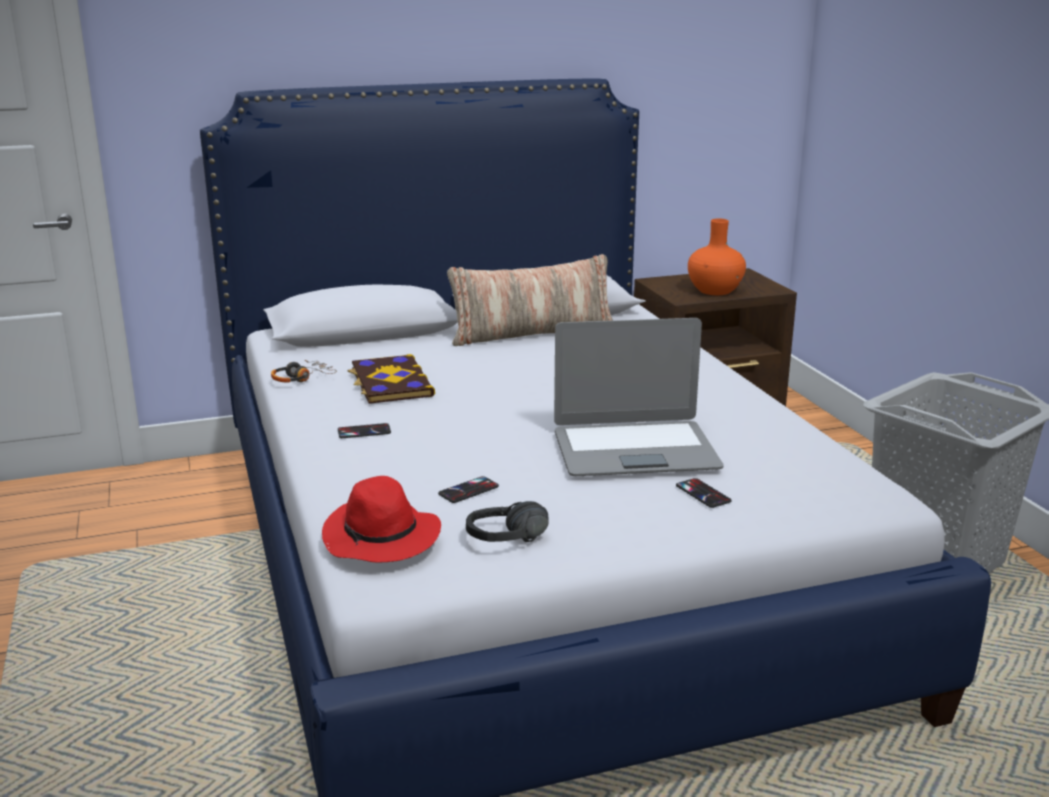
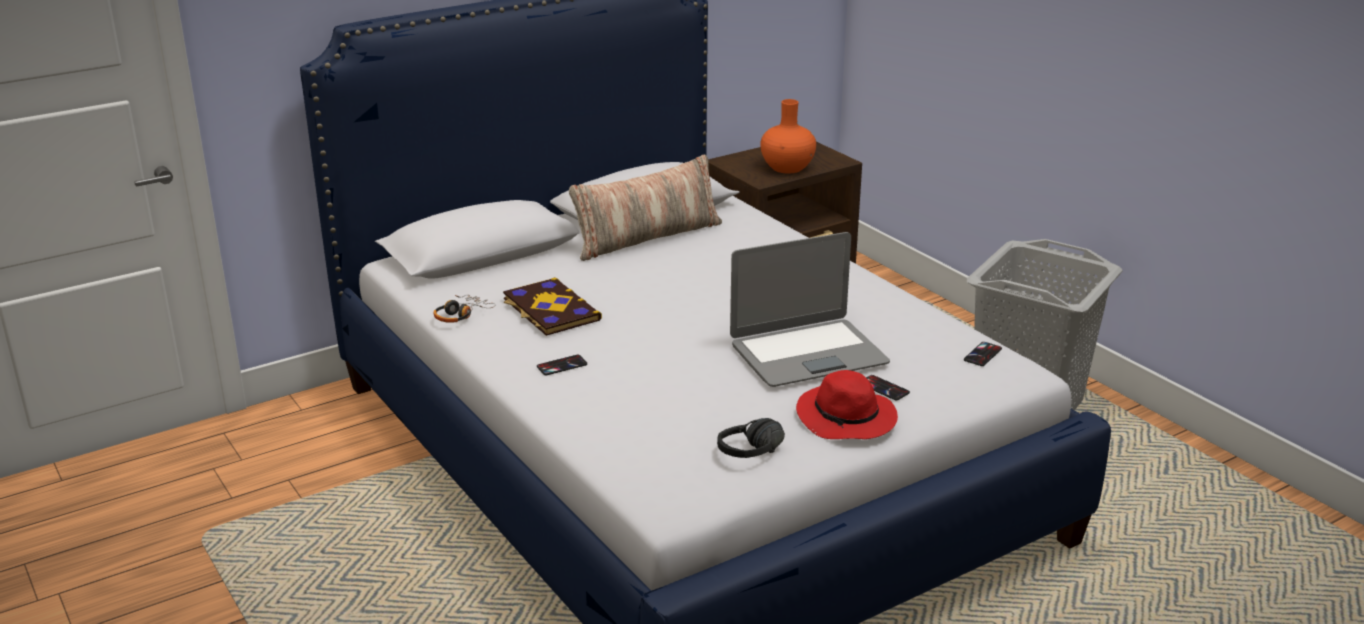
camera: 15 degrees left, 5 degrees up
red hat [322,476,441,563] -> red hat moved to [796,370,898,439]
phone [438,476,499,503] -> phone moved to [964,342,1002,366]

